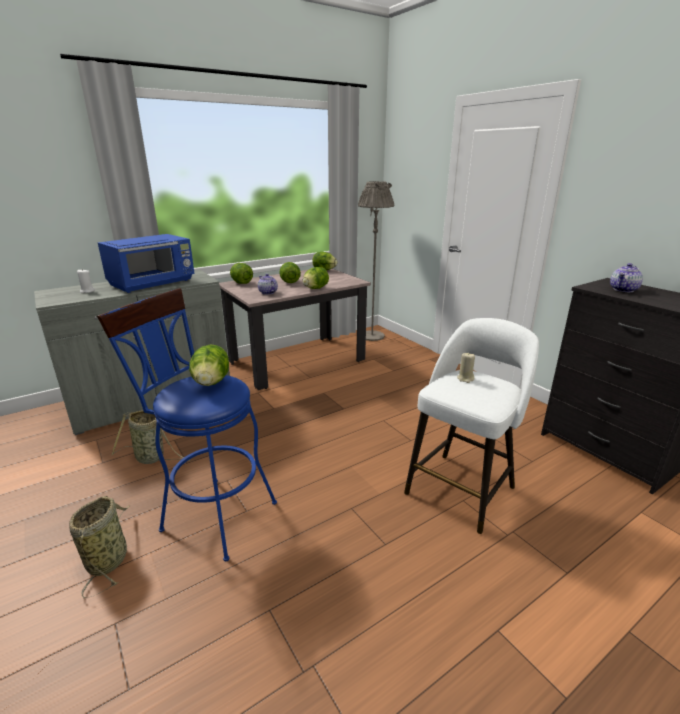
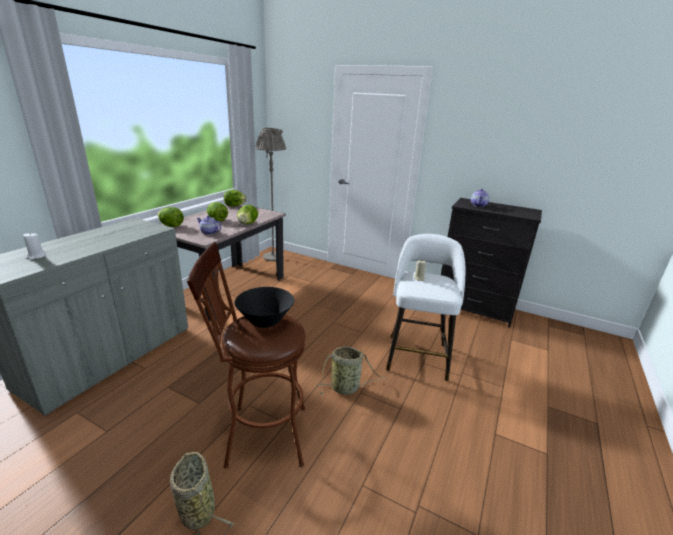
camera: 30 degrees left, 0 degrees up
blue stool [97,288,277,562] -> brown stool [187,242,305,469]
blue microwave [98,234,195,293] -> none
basket [112,410,190,464] -> basket moved to [316,346,387,396]
lettuce [189,344,229,386] -> black bowl [235,287,294,328]

